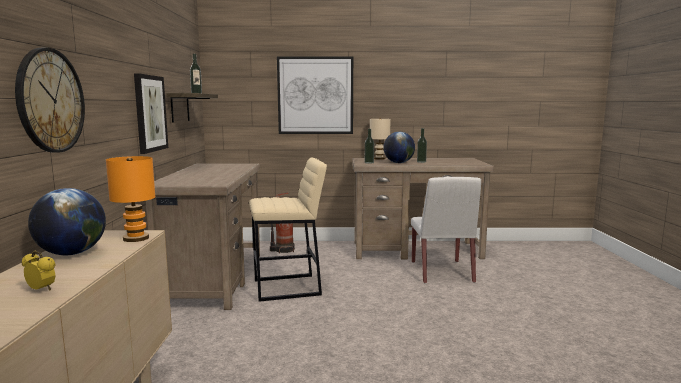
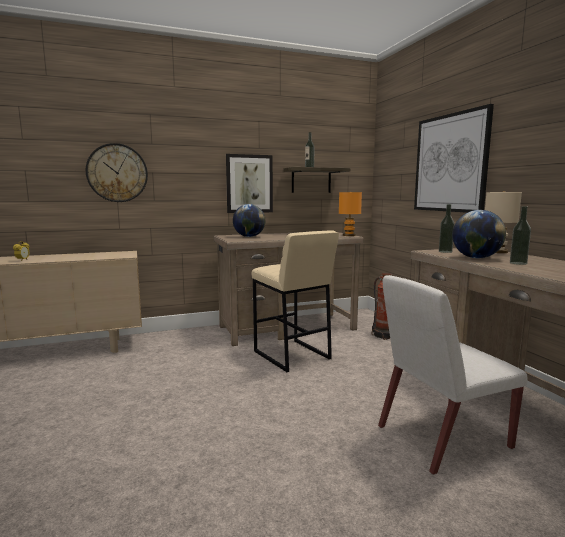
camera: 70 degrees right, 0 degrees up
globe [28,188,106,255] -> globe moved to [233,204,265,237]
orange table lamp [106,156,155,242] -> orange table lamp moved to [339,192,362,236]

